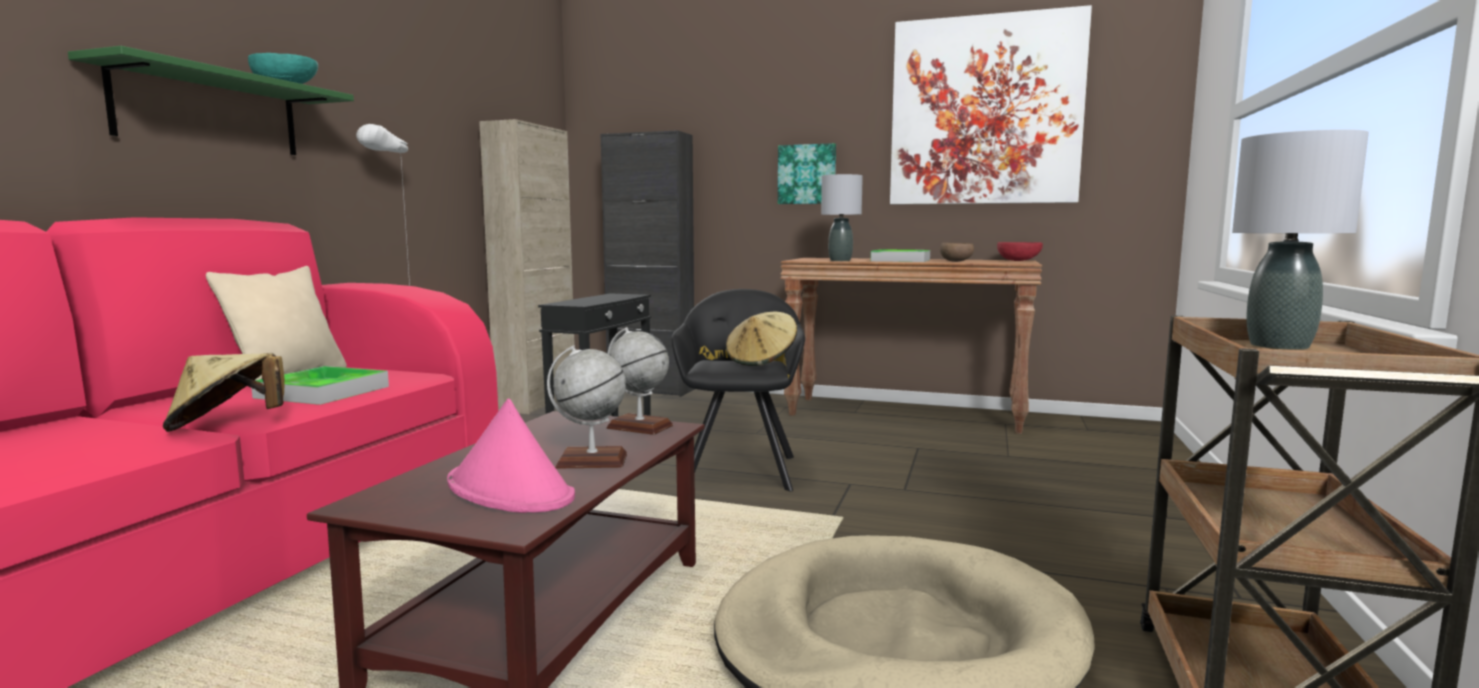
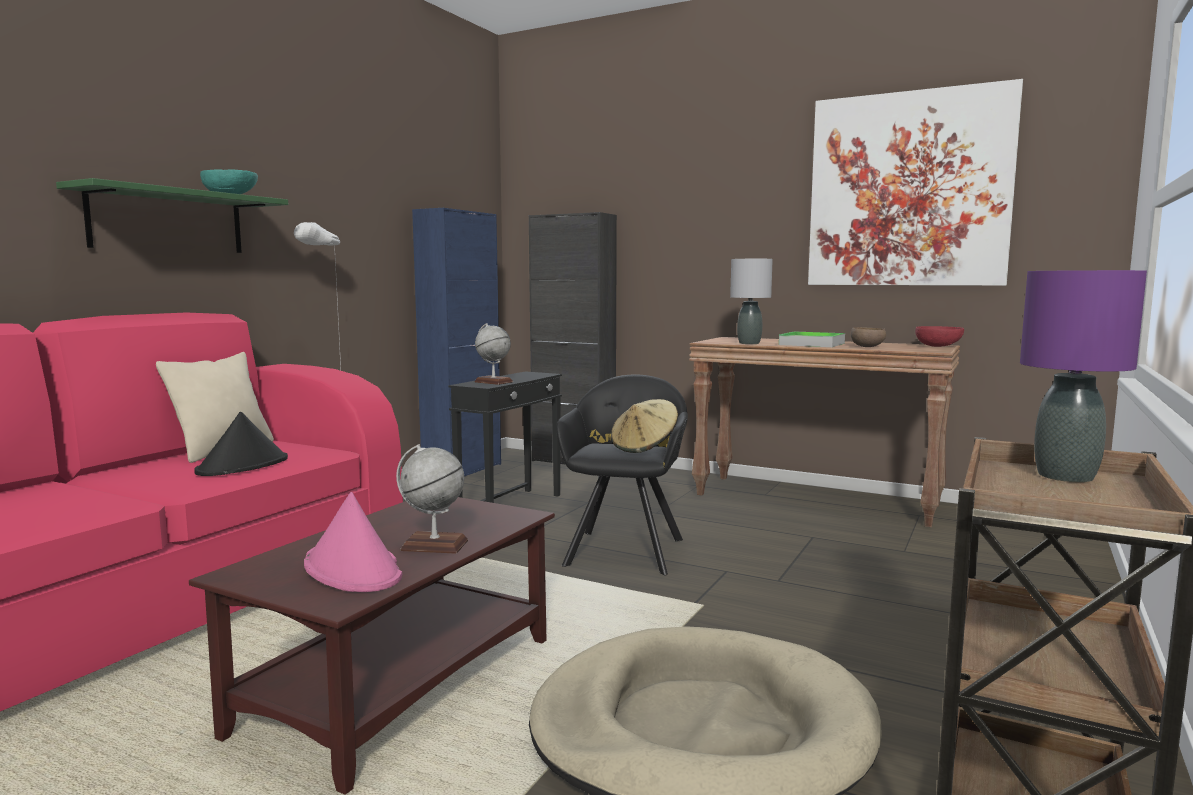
camera: 10 degrees right, 0 degrees up
beige hat [163,353,285,432] -> none
tray [252,366,389,405] -> black hat [194,412,288,476]
beige cabinet [479,119,575,414] -> blue cabinet [412,208,501,476]
globe [606,327,673,435] -> globe moved to [474,323,513,385]
picture [778,143,836,204] -> none
grey table lamp [1232,129,1369,350] -> purple table lamp [1020,270,1147,482]

